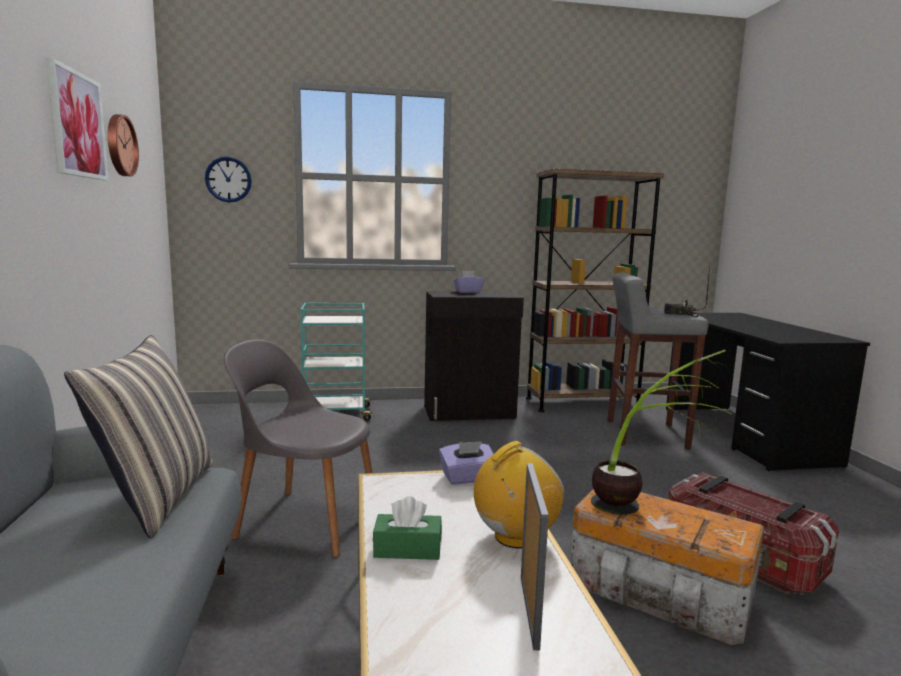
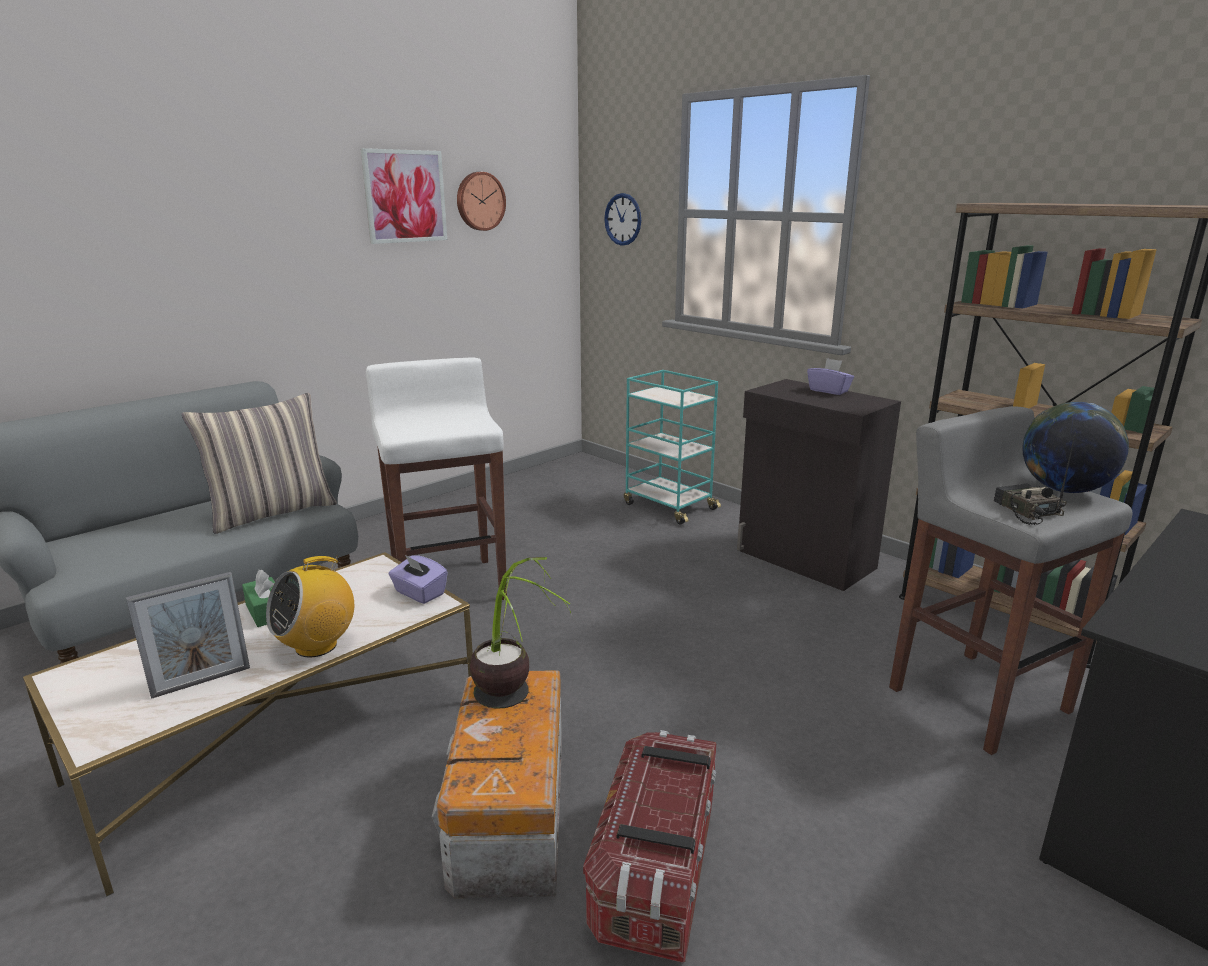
camera: 55 degrees right, 10 degrees up
grey chair [224,339,373,557] -> white stool [366,357,507,600]
radio [474,441,564,548] -> radio turned 120 degrees clockwise [266,555,354,658]
none -> globe [1022,402,1129,493]

